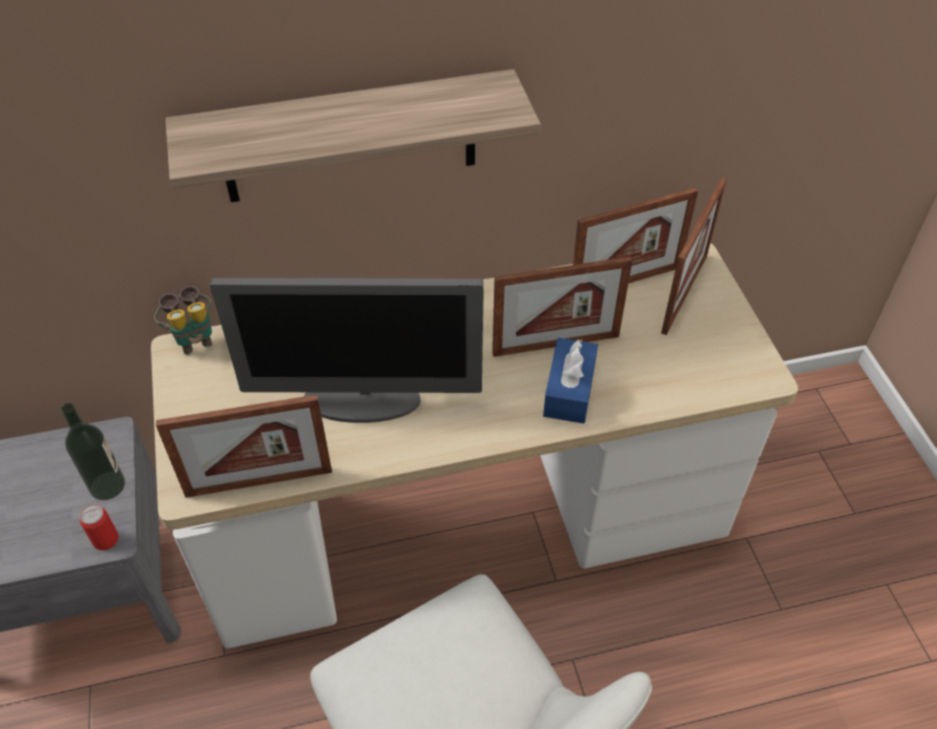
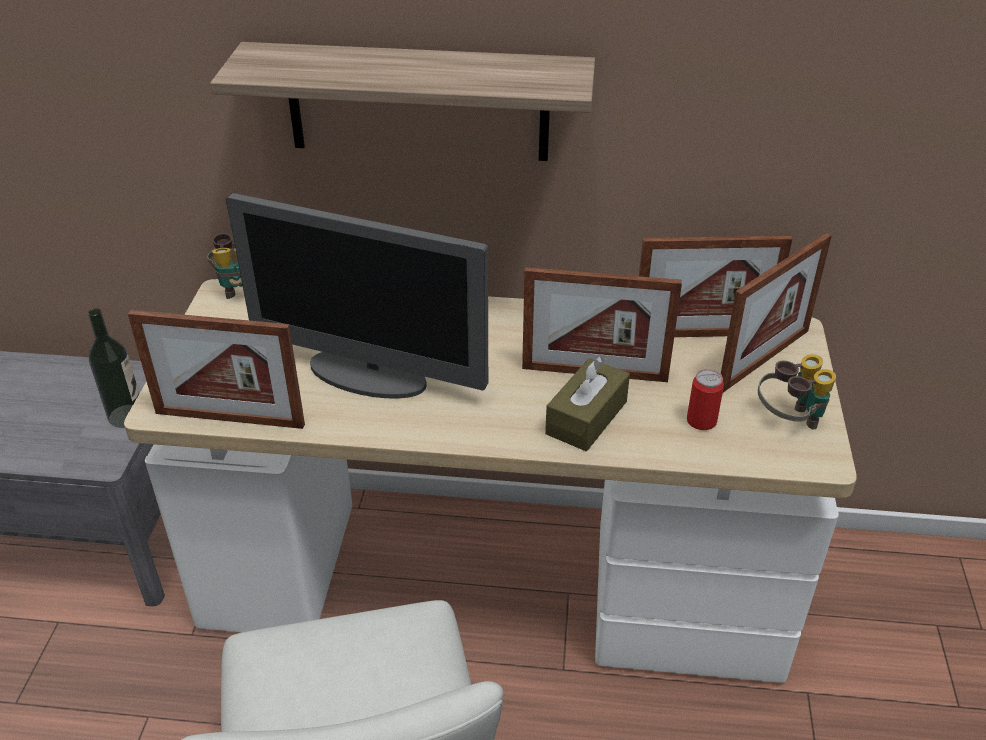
camera: 20 degrees right, 10 degrees down
can [80,504,119,550] -> can moved to [687,369,724,430]
blue tissue box [543,338,598,424] -> brown tissue box [545,356,630,451]
none -> binoculars [758,354,836,430]

